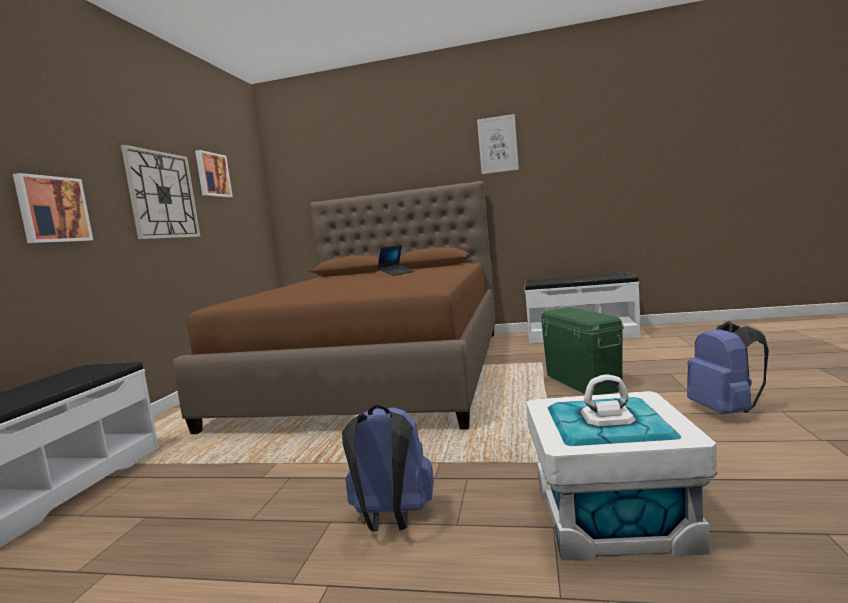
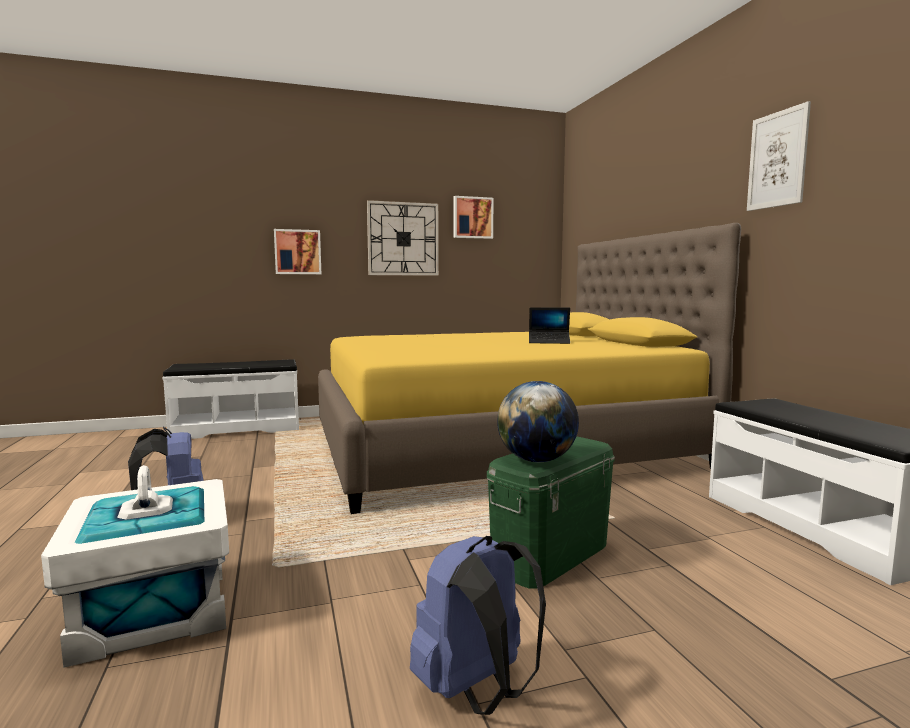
camera: 60 degrees right, 0 degrees up
brown bed [173,181,496,434] -> yellow bed [318,223,741,514]
none -> globe [497,381,579,462]

